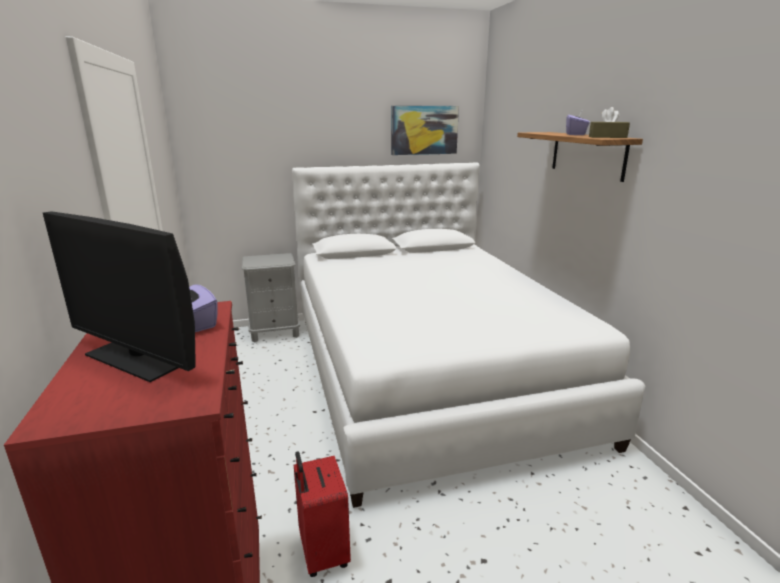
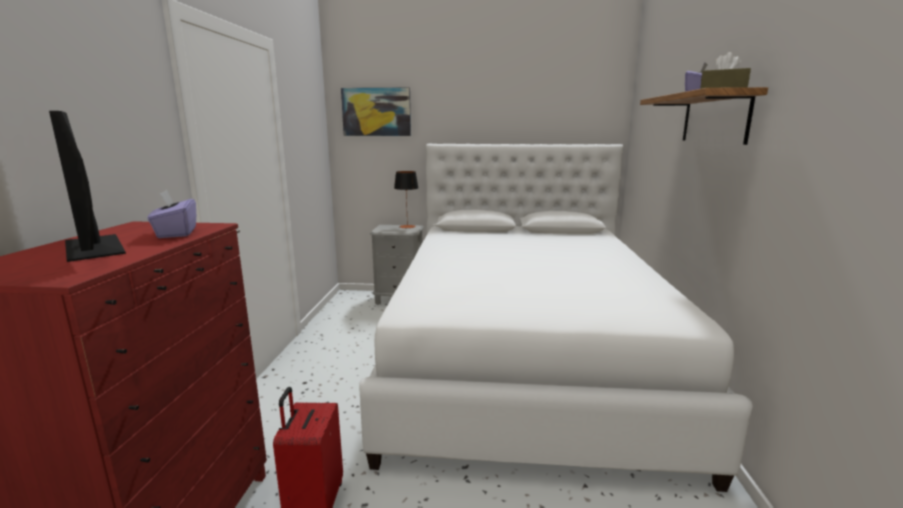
camera: 20 degrees right, 5 degrees down
picture [391,106,459,155] -> picture moved to [341,87,411,136]
none -> table lamp [394,171,418,228]

